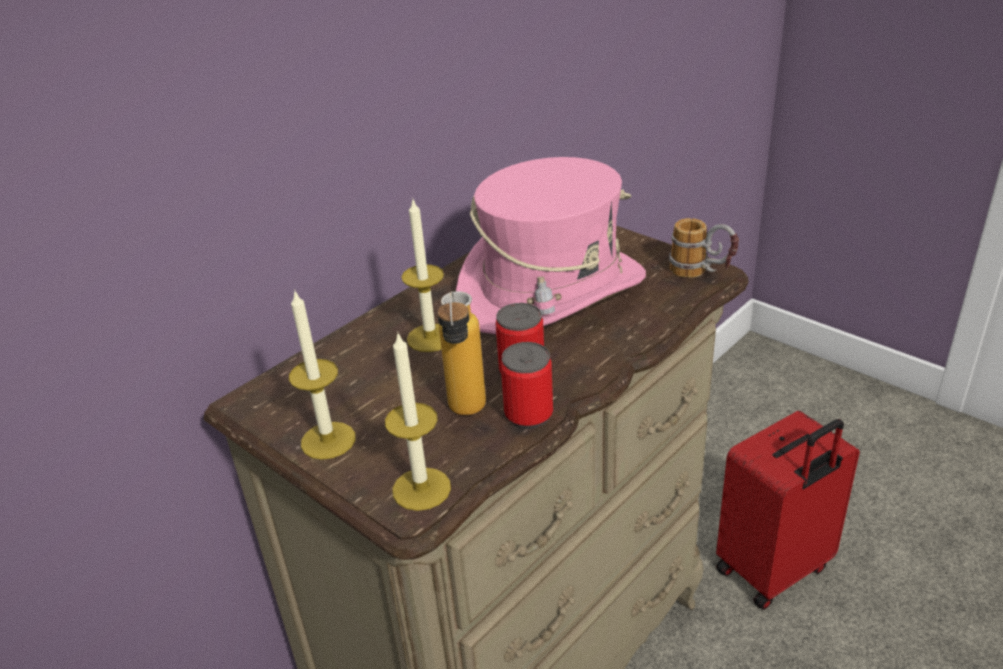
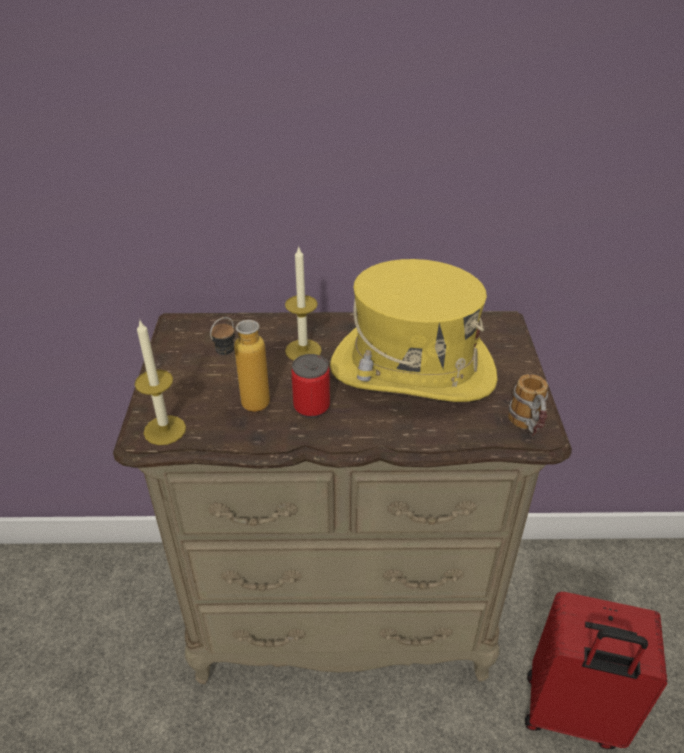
camera: 45 degrees right, 5 degrees up
candle [289,289,355,460] -> none
pink hat [456,157,646,335] -> yellow hat [330,259,498,402]
can [501,342,553,429] -> none

